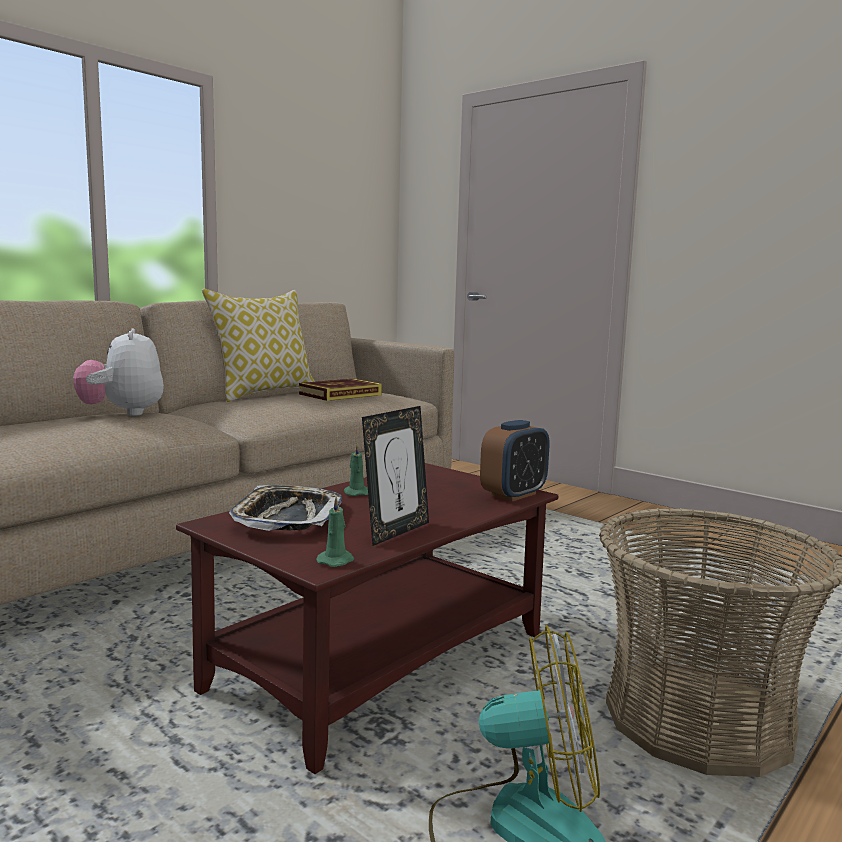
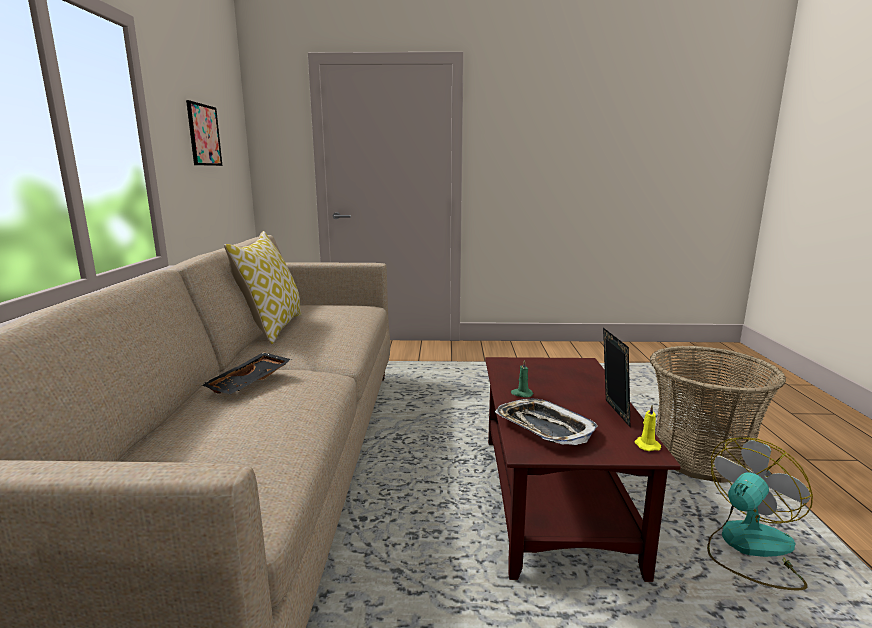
camera: 40 degrees left, 5 degrees up
plush toy [73,329,164,416] -> black tray [202,352,292,394]
book [299,379,382,401] -> none
green candle [316,496,354,567] -> yellow candle [634,405,661,451]
alarm clock [480,420,550,501] -> none
none -> picture [186,100,222,166]

